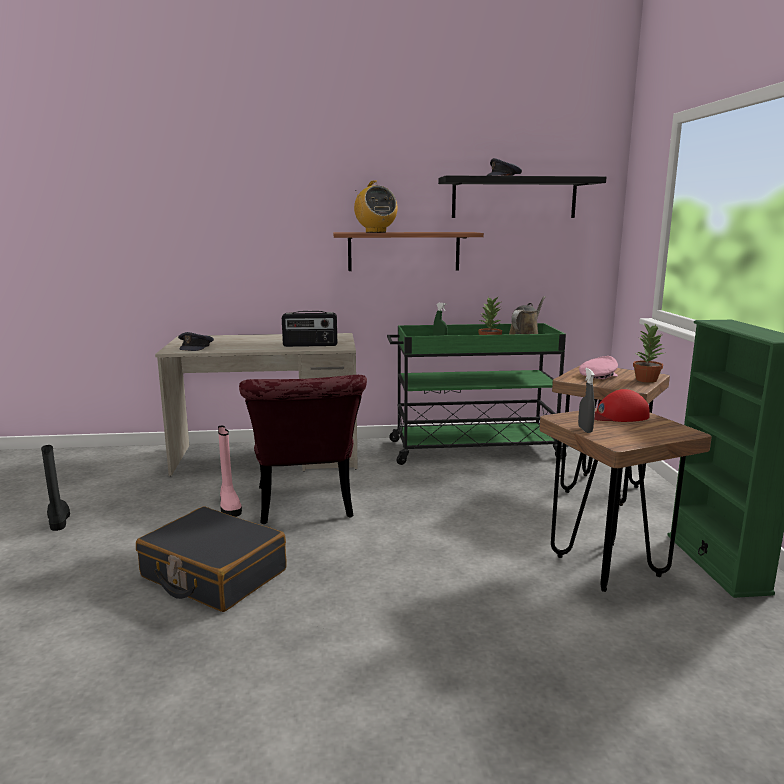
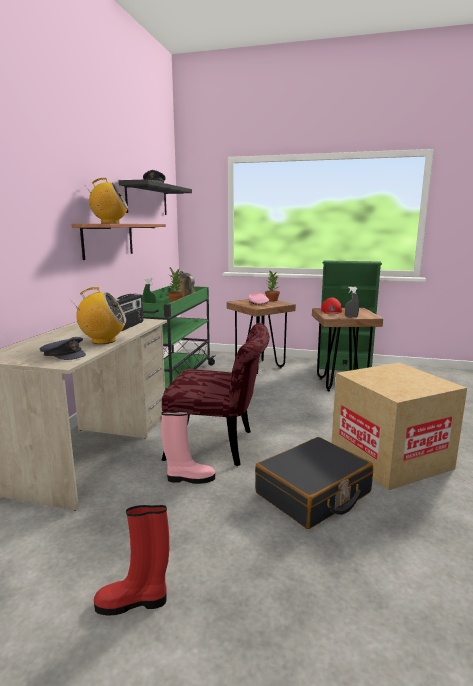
camera: 70 degrees left, 0 degrees up
black boot [41,445,70,531] -> red boot [94,505,169,616]
none -> radio [73,287,126,344]
none -> cardboard box [332,362,467,490]

